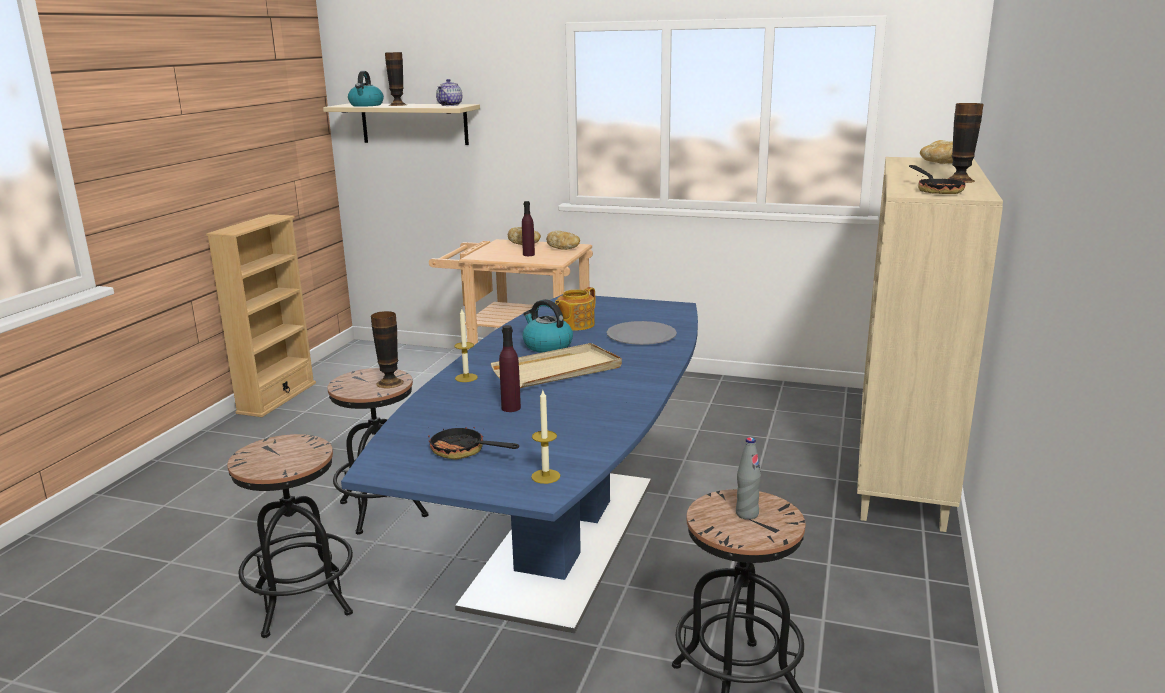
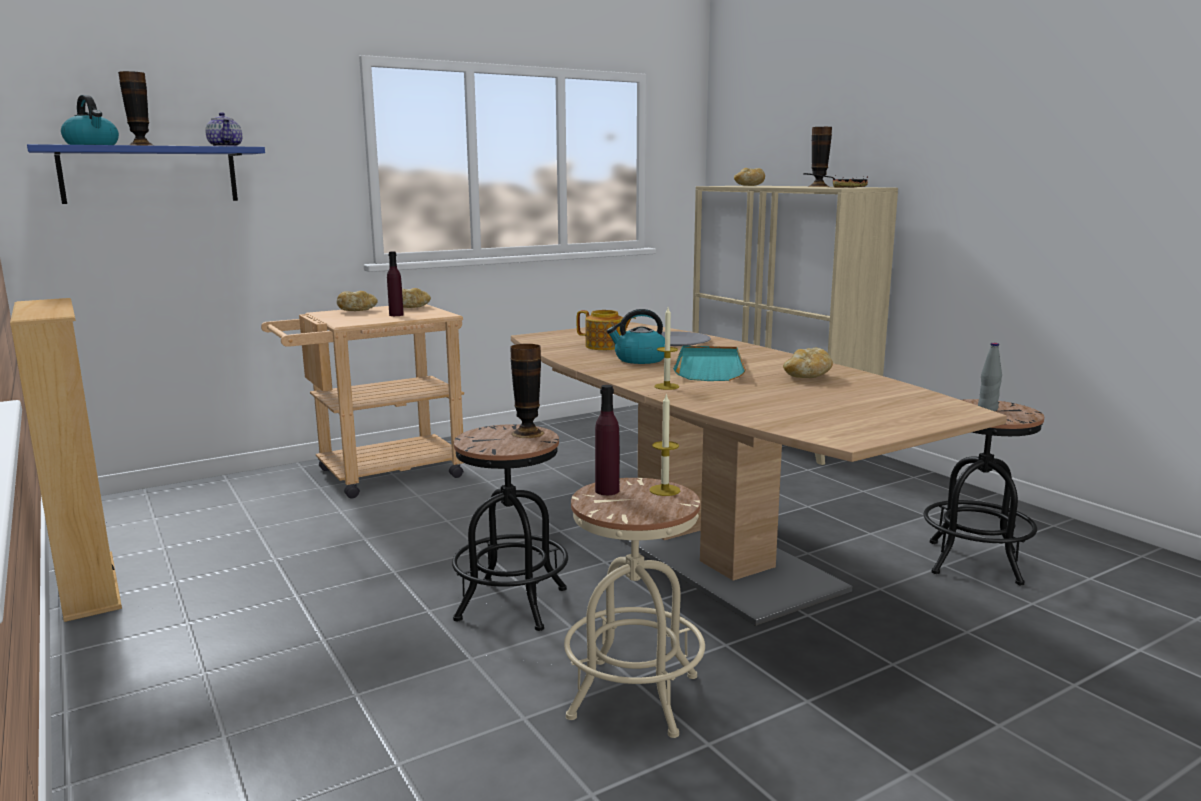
camera: 50 degrees left, 5 degrees down
black stool [227,434,353,638] -> beige stool [564,478,705,738]
beige shelf [323,103,480,145] -> blue shelf [27,144,265,204]
blue dining table [341,294,698,633] -> brown dining table [511,322,1007,626]
frying pan [428,420,519,460] -> none
beige tray [491,343,622,388] -> turquoise tray [673,346,746,381]
purple bottle [499,325,521,412] -> purple bottle moved to [595,385,620,495]
candle [531,390,560,484] -> candle moved to [650,393,680,496]
teapot [555,287,595,331] -> teapot turned 60 degrees counterclockwise [576,310,636,350]
none -> bread [783,348,833,378]

